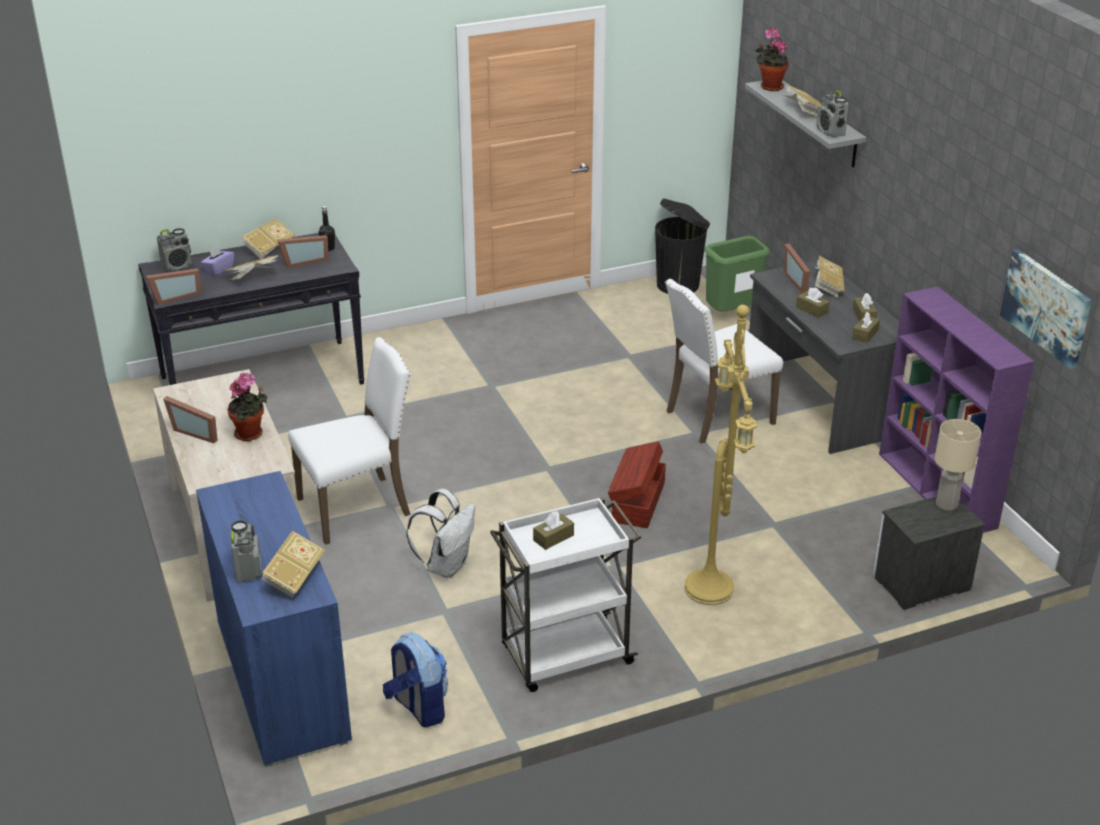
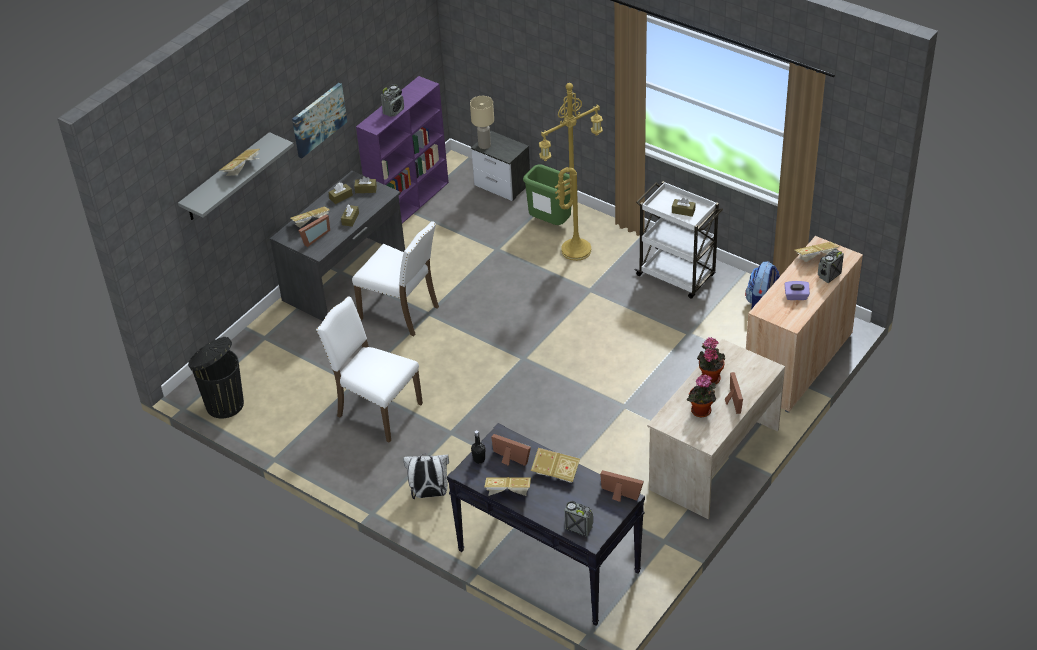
camera: 120 degrees left, 10 degrees up
blue cabinet [196,471,352,767] -> beige cabinet [746,236,863,413]
purple tissue box [201,246,234,276] -> purple tissue box moved to [784,281,810,300]
white chair [288,337,411,545] -> white chair moved to [316,296,423,443]
white backpack [406,489,475,578] -> white backpack moved to [403,453,449,499]
brown storage box [608,441,666,528] -> none
green trash can [704,236,770,312] -> green trash can moved to [523,164,571,225]
potted plant [755,28,789,91] -> potted plant moved to [687,375,716,417]
radio [816,90,849,137] -> radio moved to [381,84,404,117]
picture [1000,249,1092,369] -> picture moved to [292,83,347,158]

